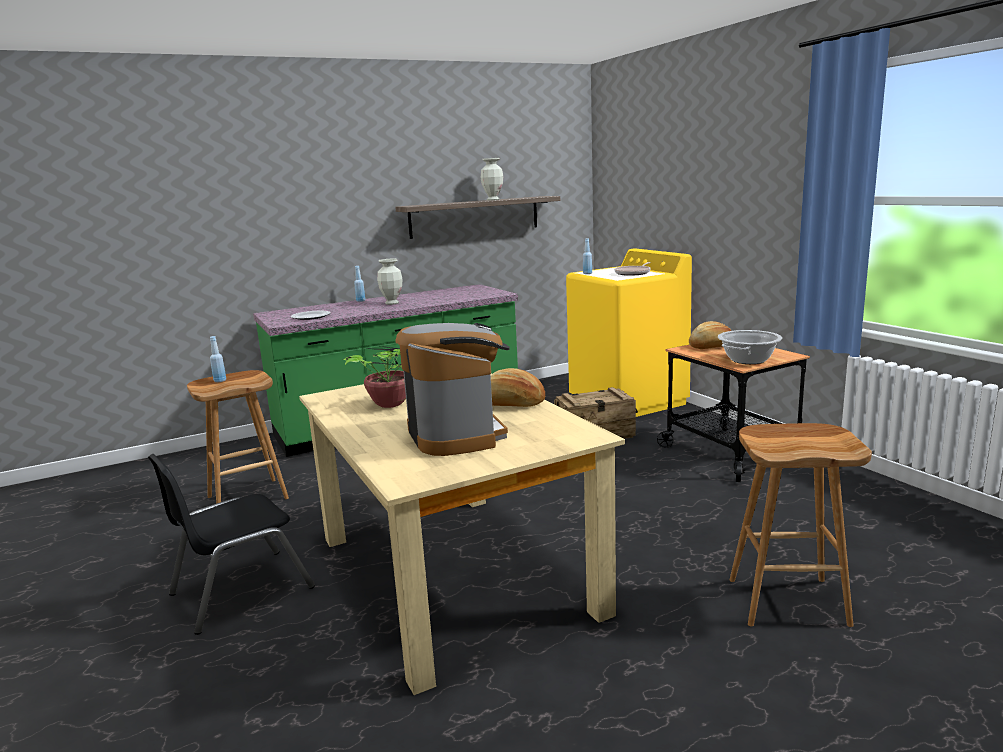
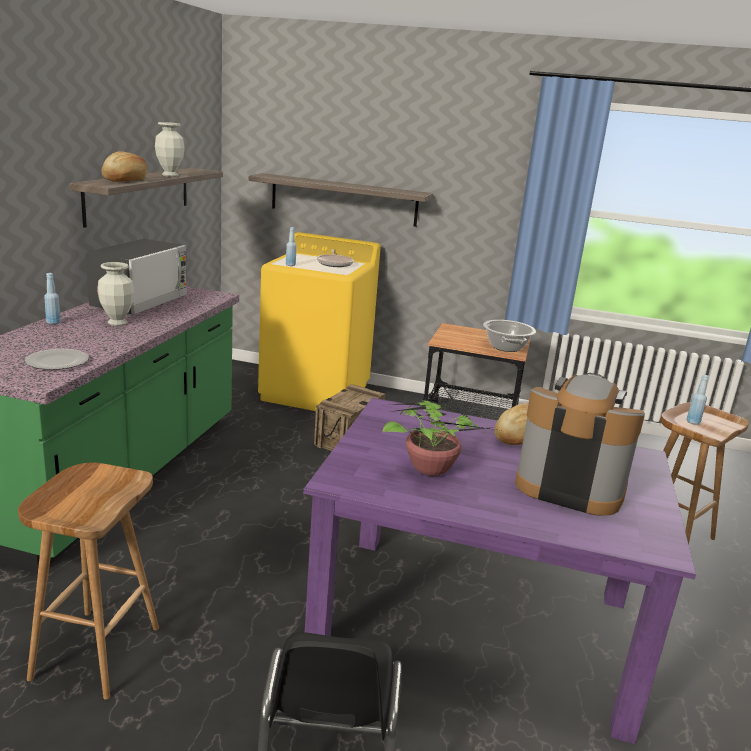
camera: 50 degrees left, 5 degrees up
blue bottle [210,336,226,382] -> blue bottle moved to [687,375,709,425]
beige dining table [299,373,625,695] -> purple dining table [303,398,696,744]
bread [689,321,731,349] -> bread moved to [102,151,147,182]
none -> microwave [86,239,187,314]
none -> shelf [249,173,433,227]

